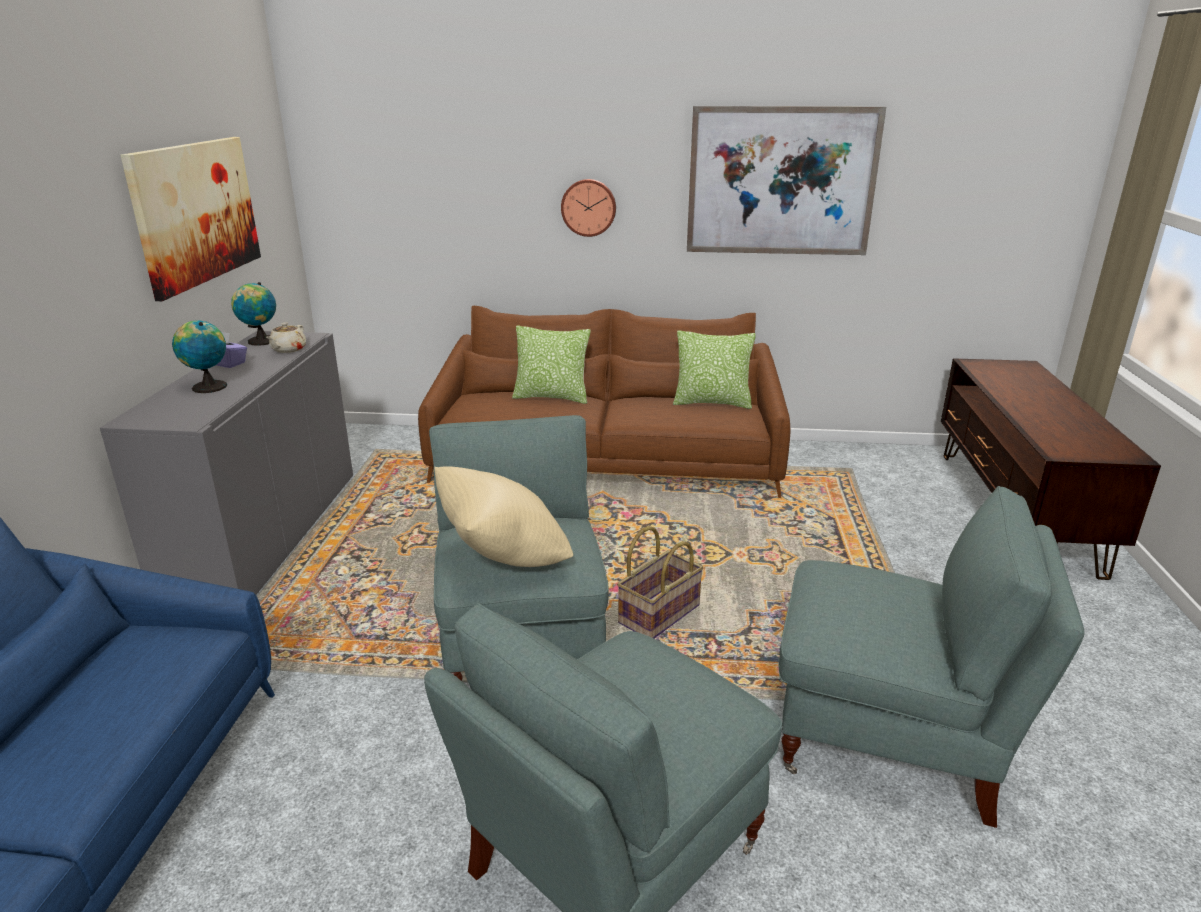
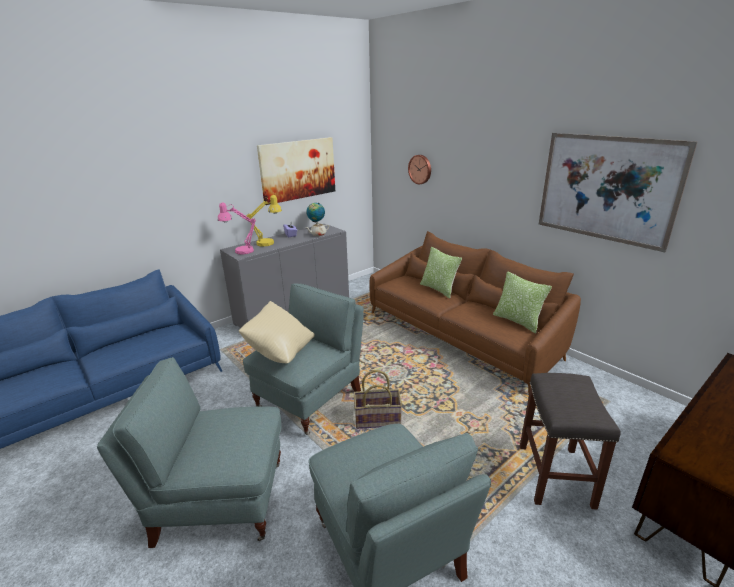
camera: 45 degrees right, 0 degrees up
globe [172,320,227,393] -> yellow table lamp [247,195,282,247]
wall clock [561,179,616,237] -> wall clock moved to [408,155,431,184]
none -> pink table lamp [218,202,256,255]
none -> grey stool [520,373,621,510]

